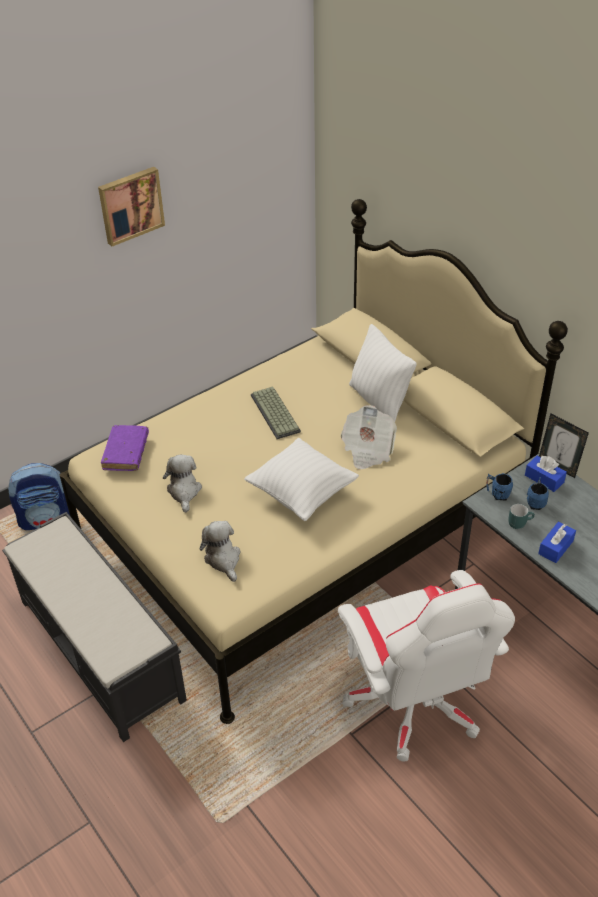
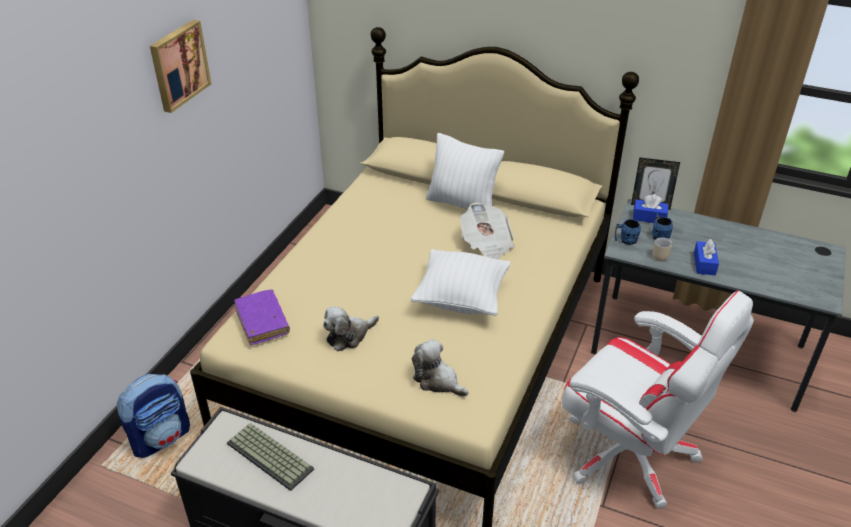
camera: 30 degrees left, 5 degrees down
plush toy [163,454,202,513] -> plush toy turned 90 degrees counterclockwise [323,306,379,351]
keyboard [251,386,301,439] -> keyboard moved to [227,423,314,491]
turquoise mug [508,504,535,529] -> beige mug [652,237,673,261]

